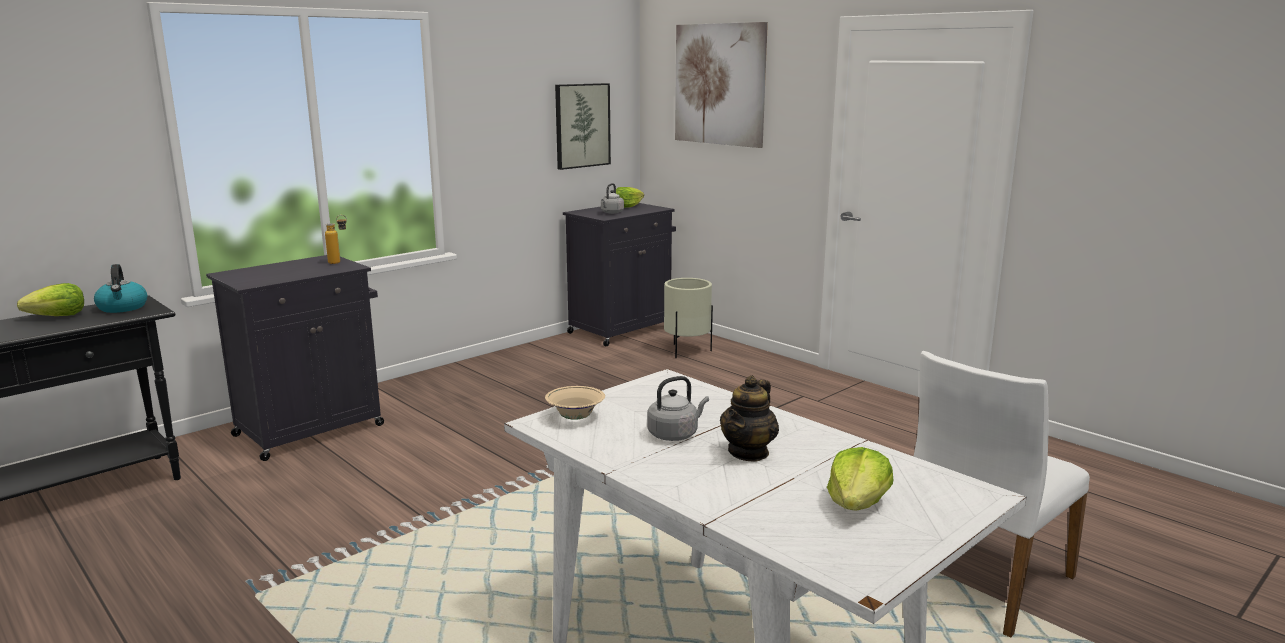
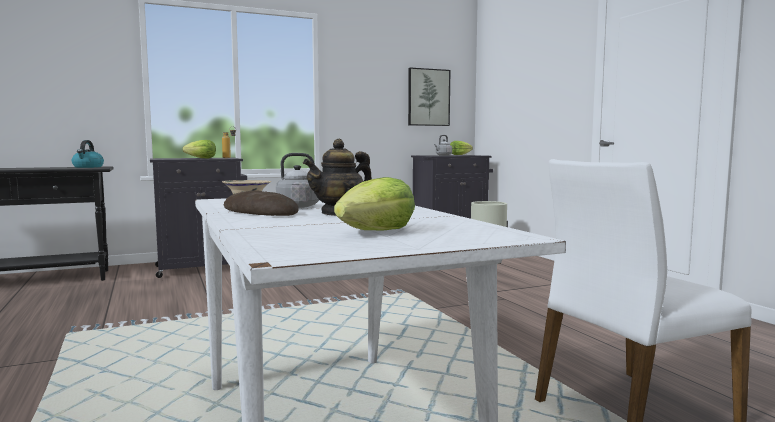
camera: 20 degrees right, 10 degrees down
lettuce [17,283,84,316] -> lettuce moved to [183,140,216,159]
picture [675,22,768,148] -> none
none -> bread [224,190,299,216]

